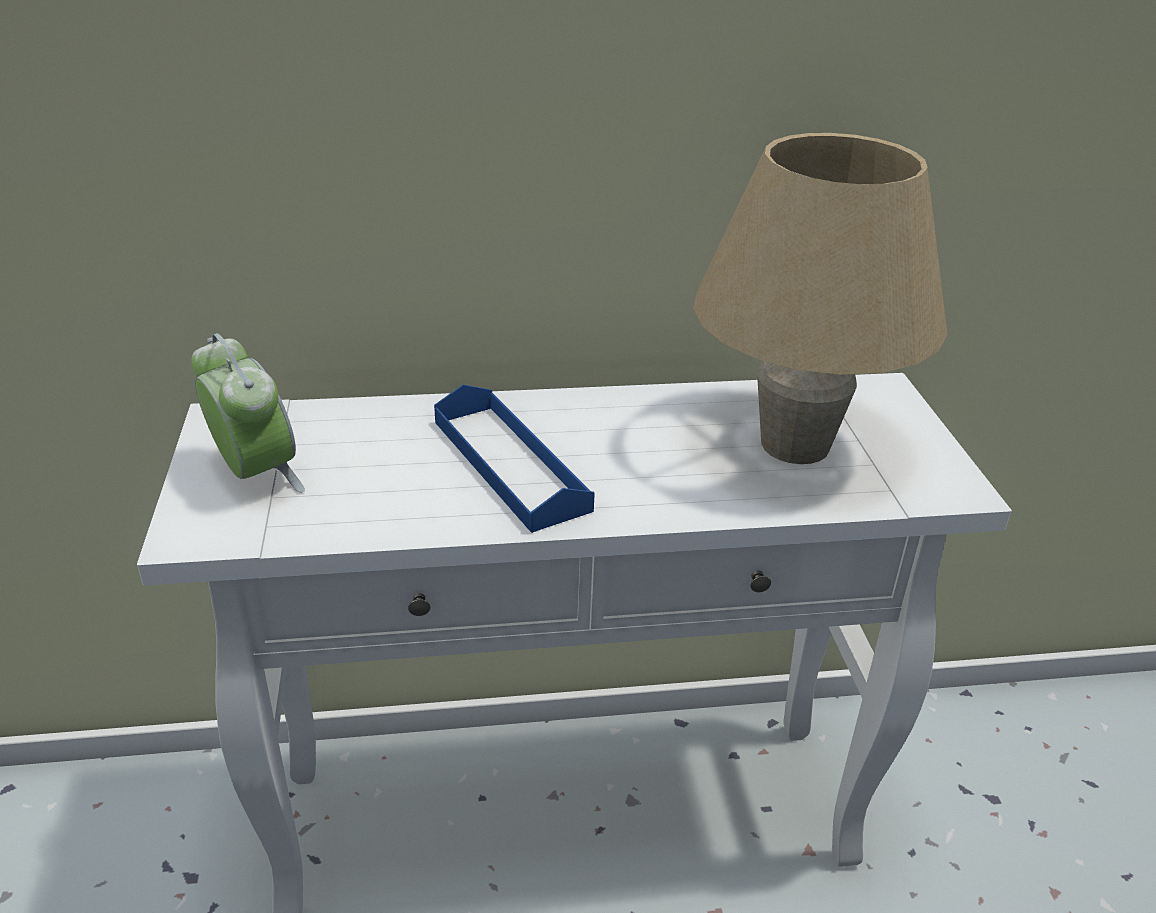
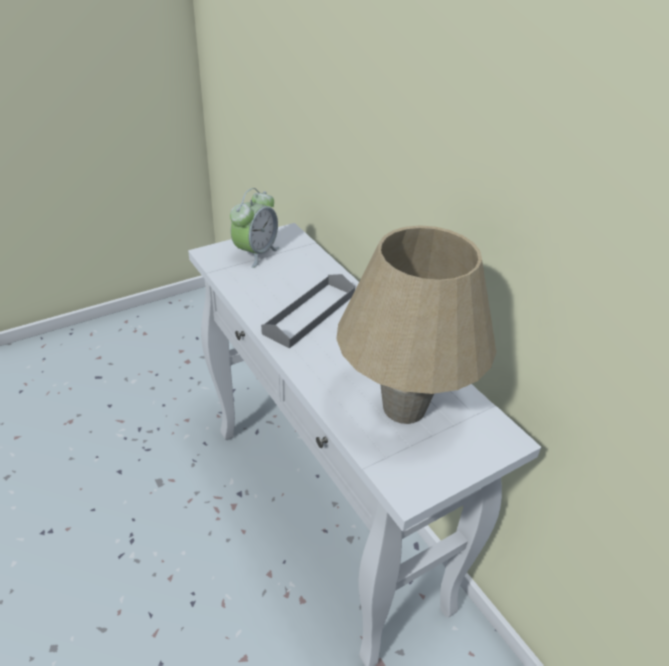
camera: 65 degrees right, 5 degrees up
blue tray [434,385,595,533] -> grey tray [261,274,355,348]

